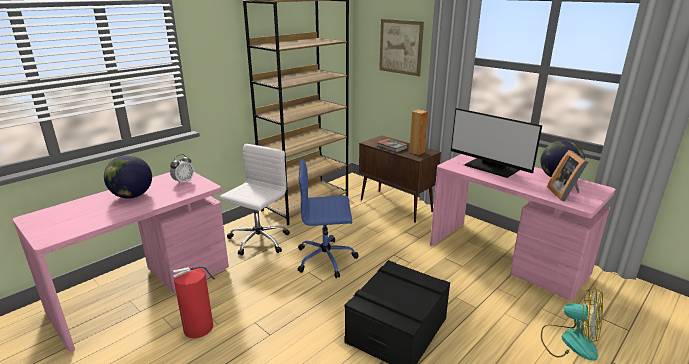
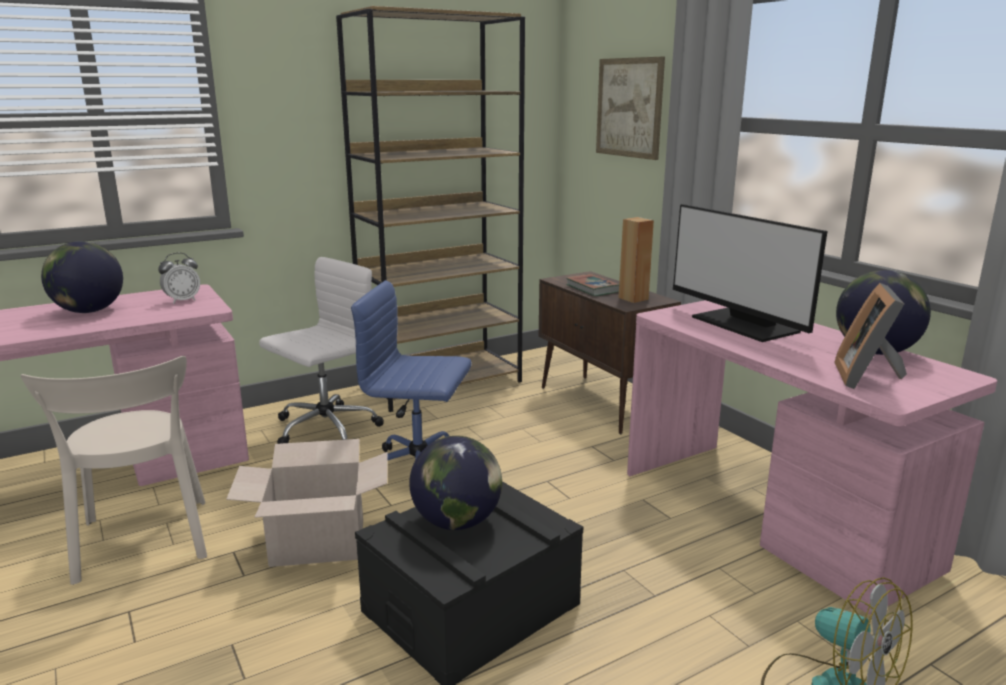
camera: 15 degrees right, 5 degrees down
fire extinguisher [172,266,215,338] -> beige chair [21,356,207,585]
none -> cardboard box [226,439,388,567]
none -> globe [409,436,502,530]

